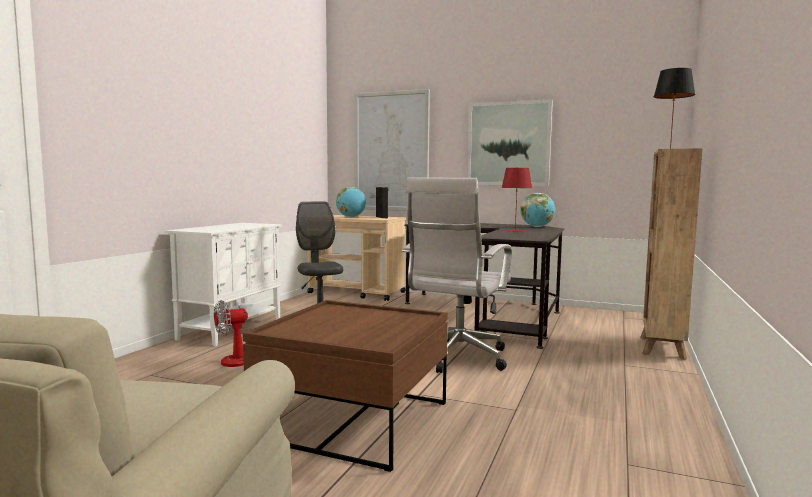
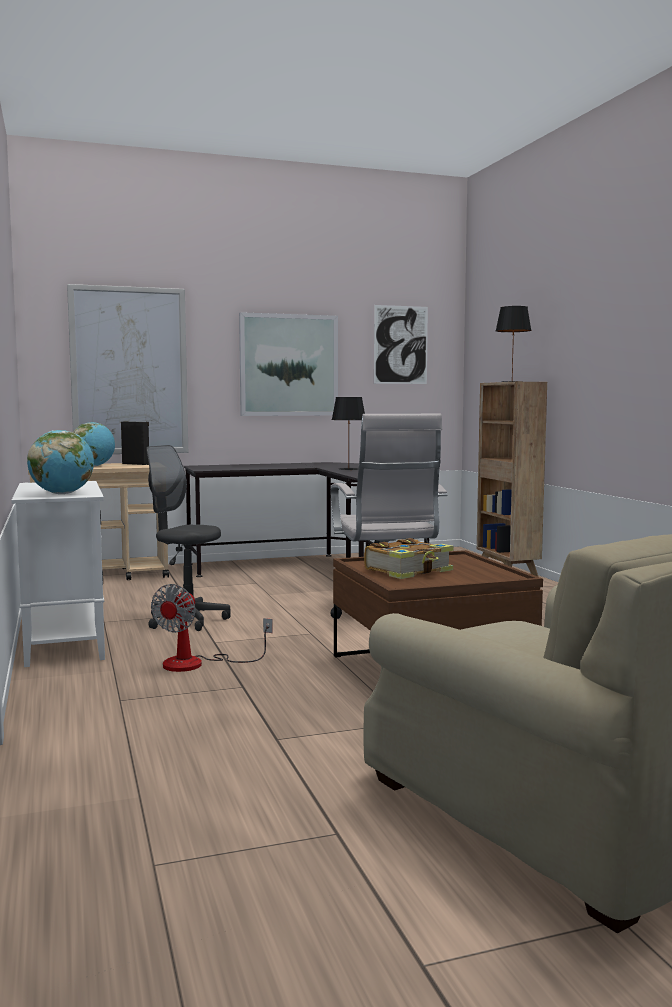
camera: 40 degrees left, 0 degrees up
red table lamp [502,168,532,232] -> black table lamp [332,397,365,470]
globe [520,193,555,227] -> globe moved to [27,430,94,494]
none -> book [364,538,454,579]
none -> picture [374,305,428,384]

